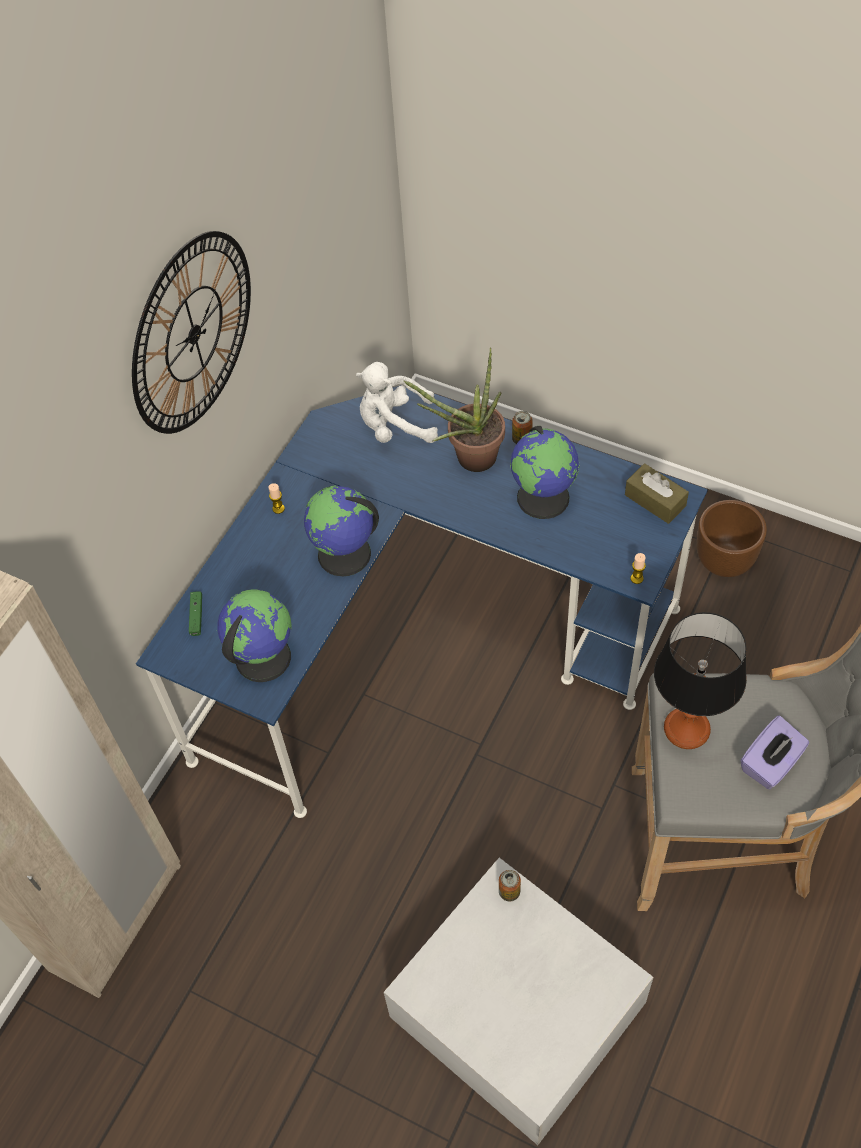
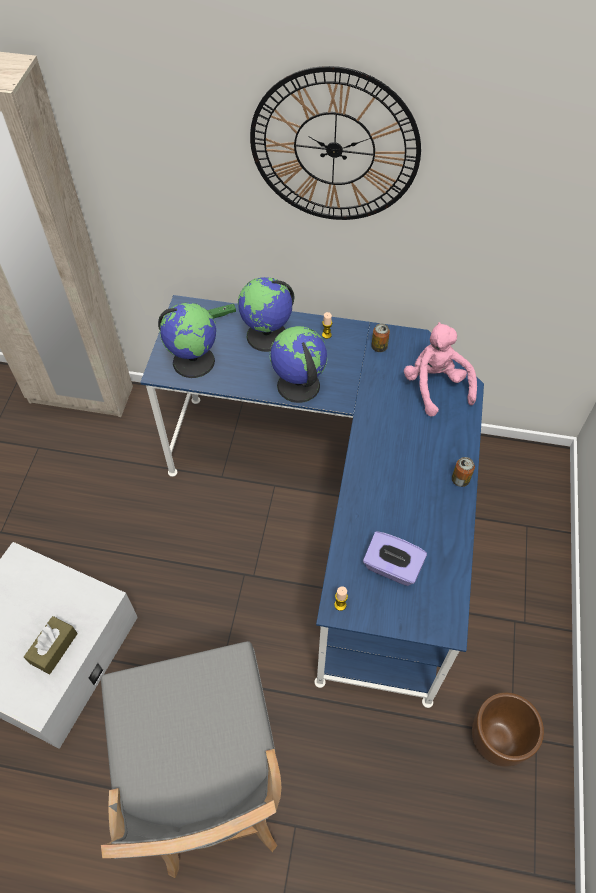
camera: 70 degrees right, 0 degrees up
white plush toy [356,362,438,443] -> pink plush toy [404,322,477,417]
potted plant [404,347,505,472] -> none
can [499,870,521,901] -> can moved to [371,323,390,352]
globe [510,426,580,519] -> globe moved to [238,277,295,352]
brown tissue box [625,463,689,524] -> brown tissue box moved to [24,616,78,675]
table lamp [654,612,747,749] -> none
purple tissue box [741,716,809,789] -> purple tissue box moved to [363,531,427,586]

